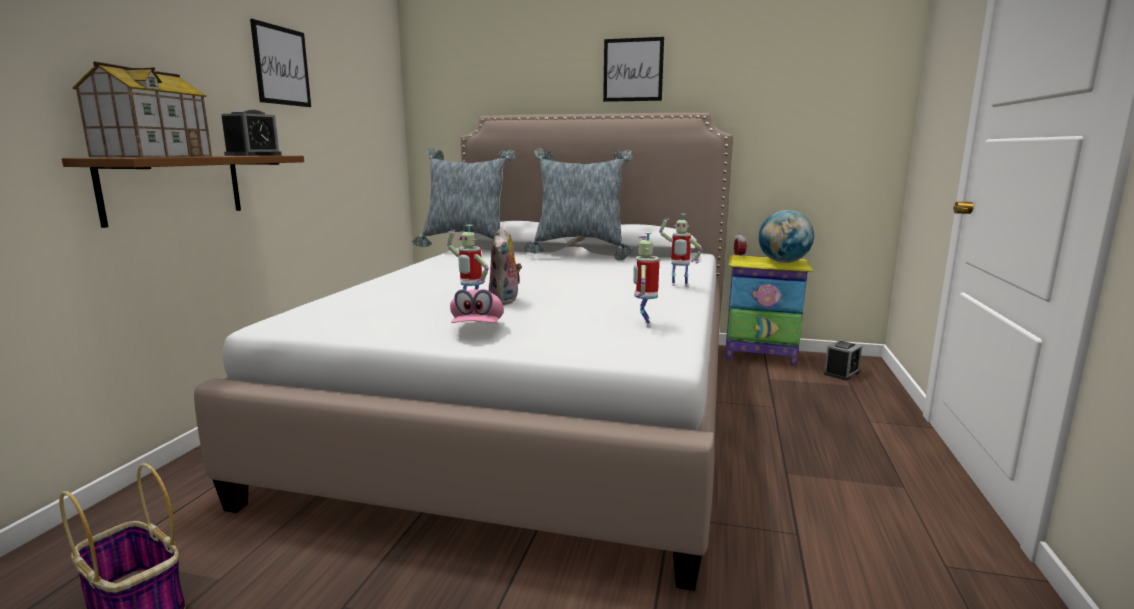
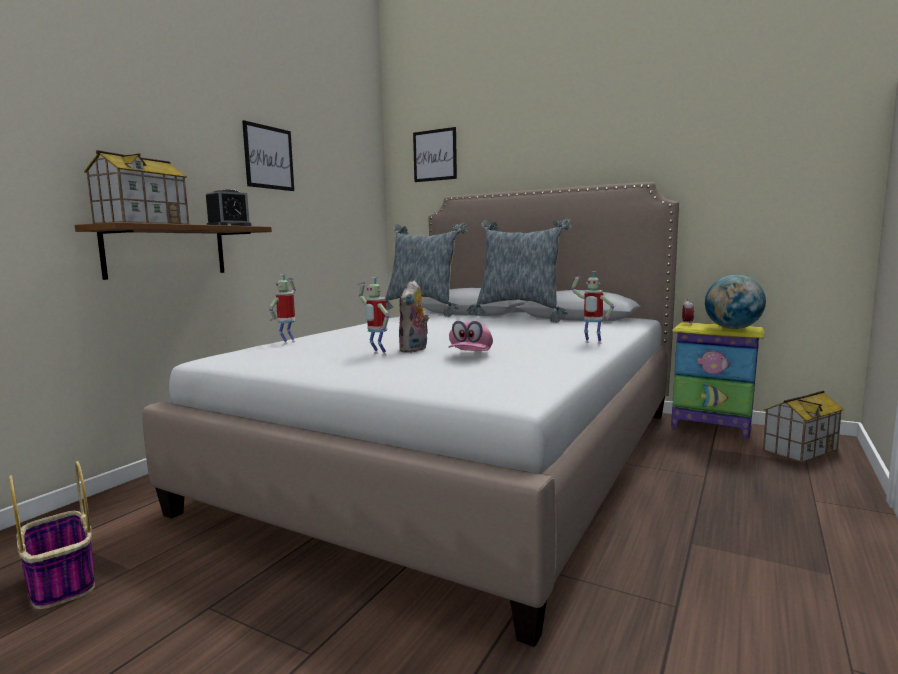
camera: 15 degrees right, 5 degrees down
pink cap [450,289,504,323] -> pink cap moved to [448,321,493,351]
picture [603,37,664,102] -> picture moved to [413,127,457,182]
toy robot [633,232,659,327] -> toy robot moved to [269,274,296,344]
alarm clock [824,341,862,380] -> toy house [763,390,844,463]

